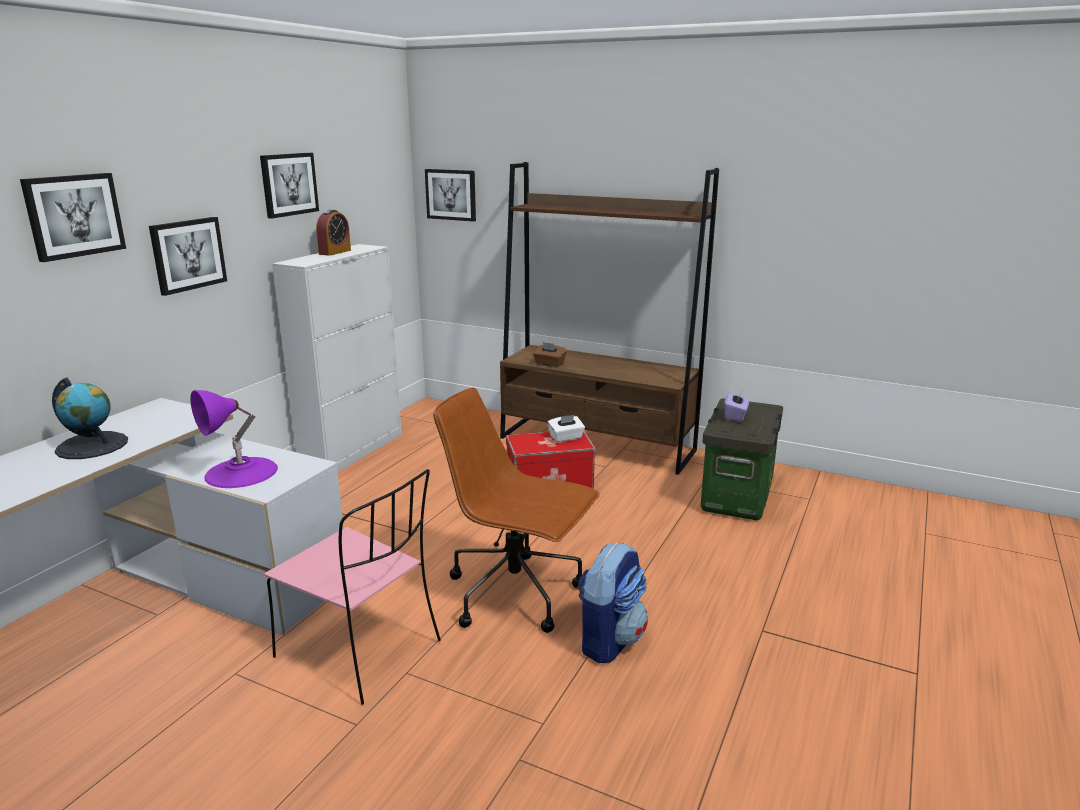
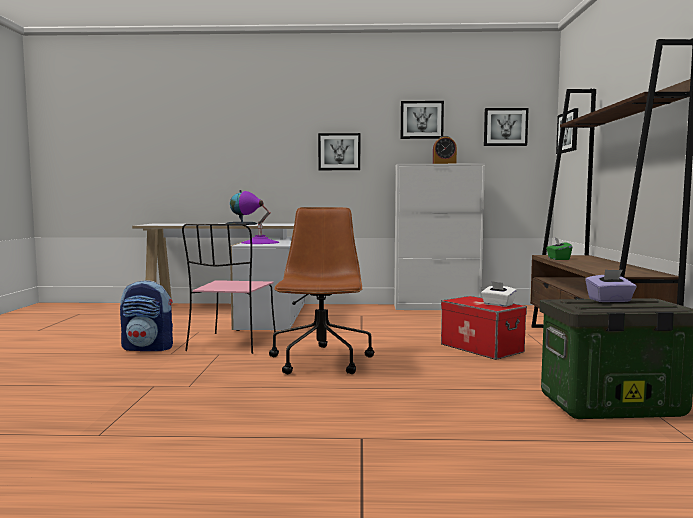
camera: 65 degrees right, 15 degrees down
picture [20,173,126,262] -> picture moved to [484,108,529,146]
brown tissue box [533,342,567,367] -> green tissue box [546,238,572,260]
backpack [577,543,648,663] -> backpack moved to [120,280,173,351]

